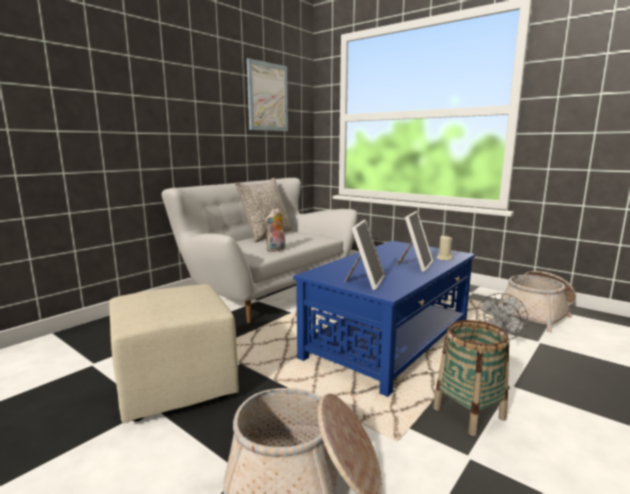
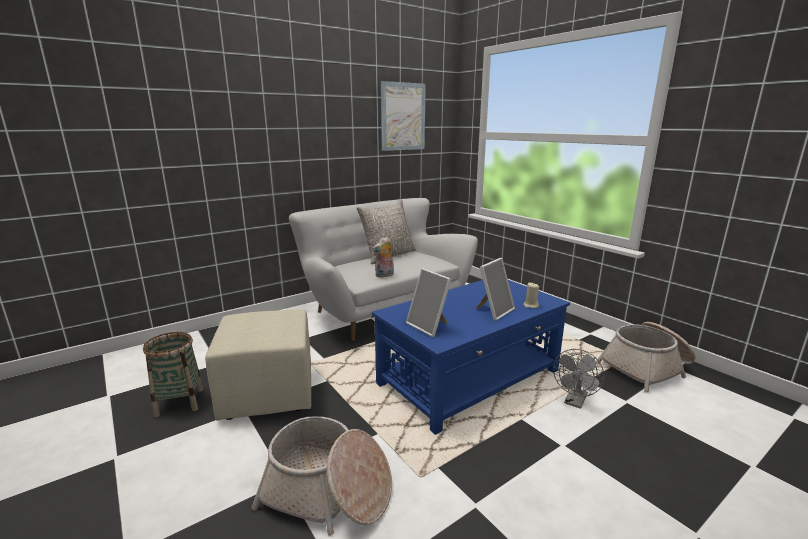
camera: 15 degrees right, 5 degrees up
picture frame [344,220,385,290] -> picture frame turned 105 degrees clockwise [406,268,451,337]
basket [433,320,509,436] -> basket moved to [143,332,204,417]

